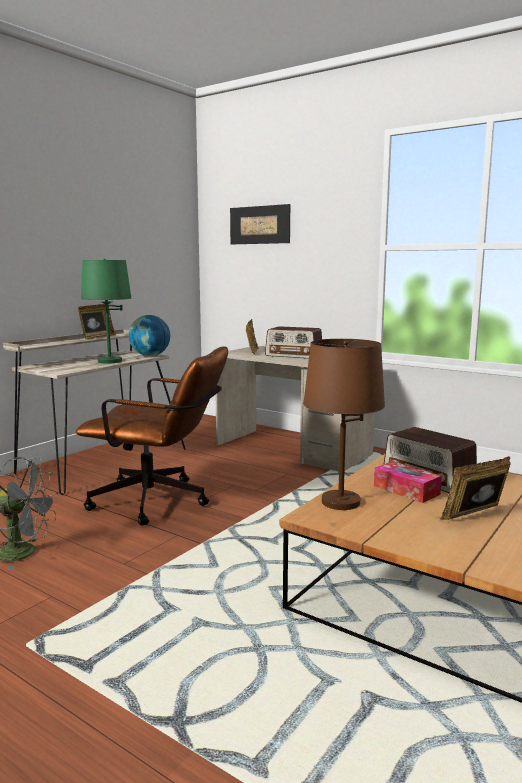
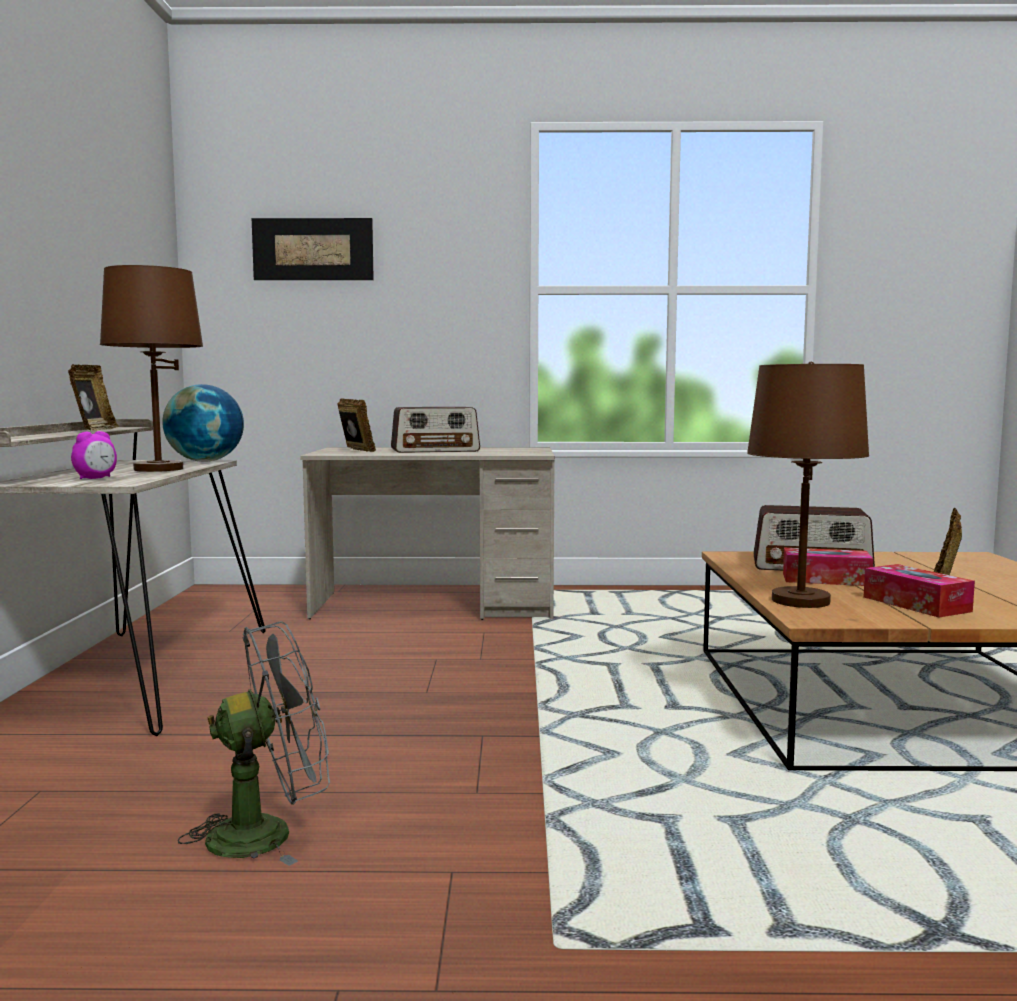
camera: 35 degrees left, 5 degrees down
brown office chair [76,346,228,525] -> none
green table lamp [81,259,131,364] -> brown table lamp [100,265,203,472]
none -> alarm clock [71,431,117,479]
none -> tissue box [864,564,975,617]

